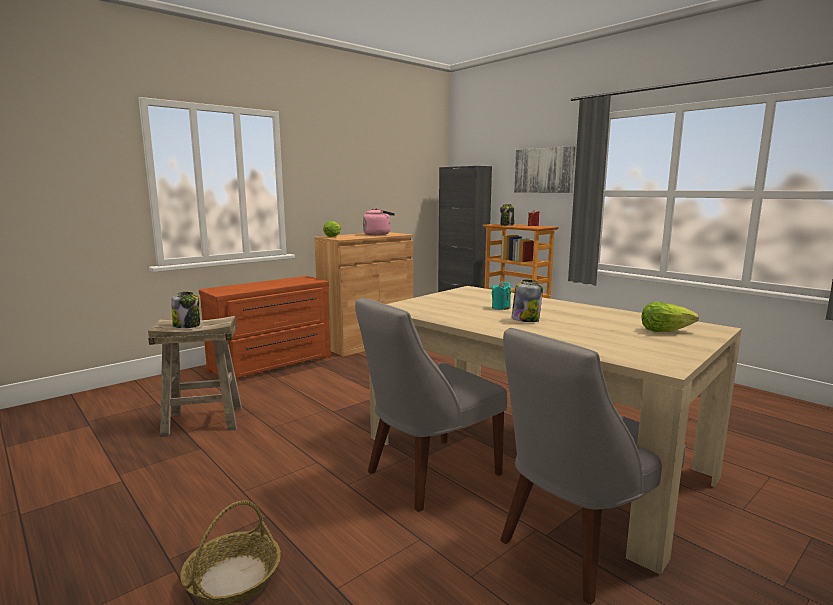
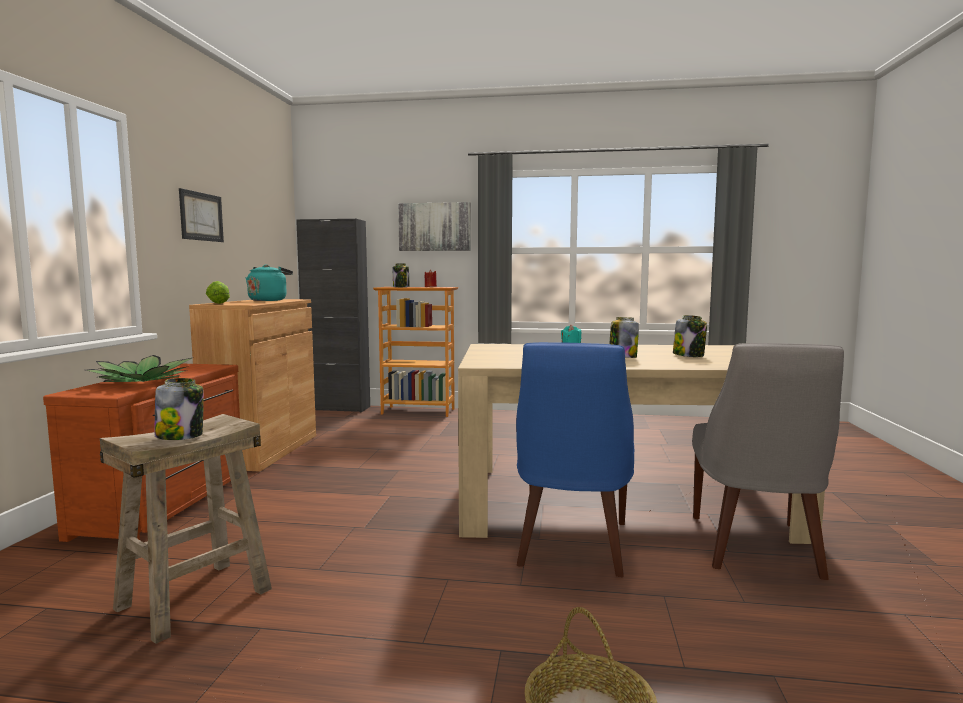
camera: 40 degrees left, 5 degrees down
grey chair [355,298,507,512] -> blue chair [516,342,634,577]
pink kettle [363,208,395,235] -> turquoise kettle [246,264,293,301]
lettuce [642,302,699,332] -> none
none -> potted plant [86,355,194,382]
none -> picture [179,188,224,242]
none -> jar [673,315,707,357]

